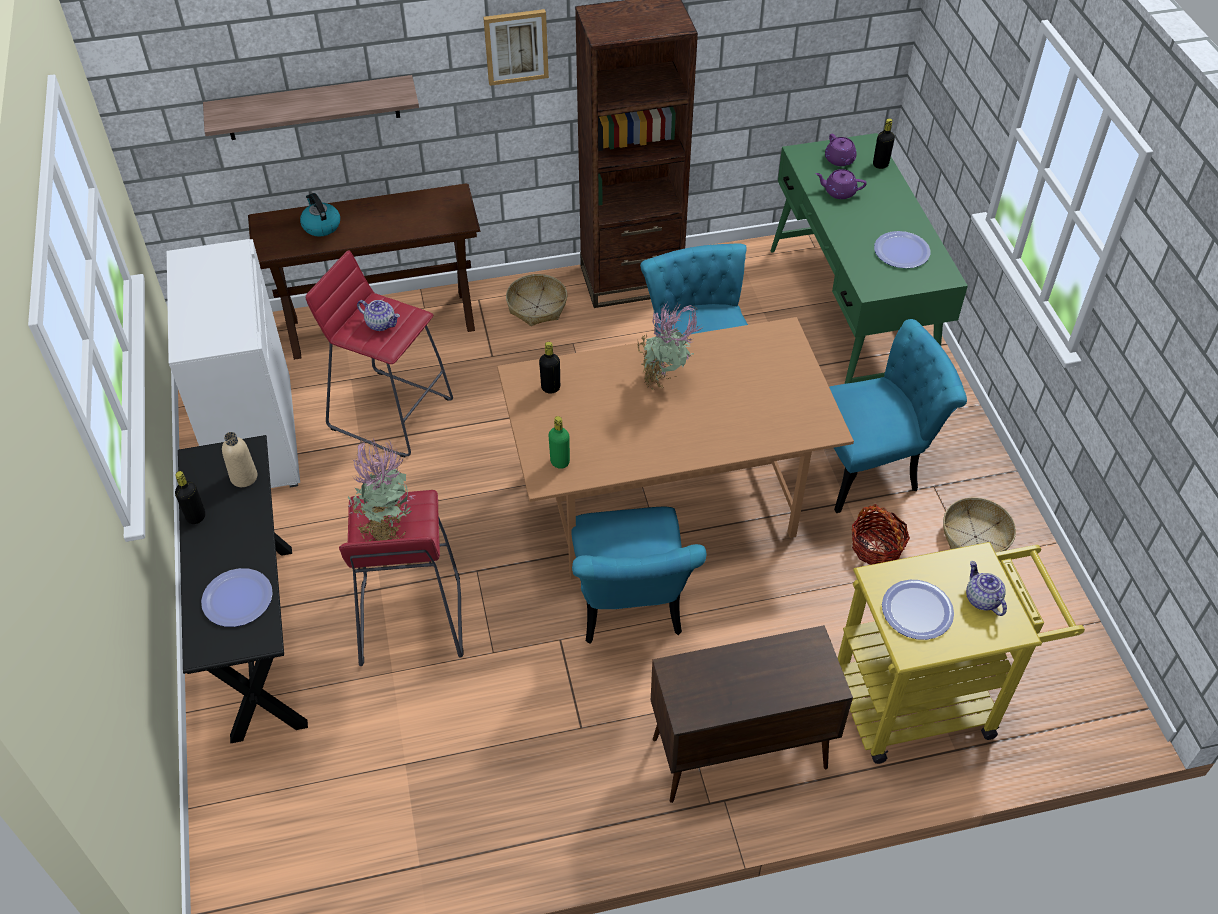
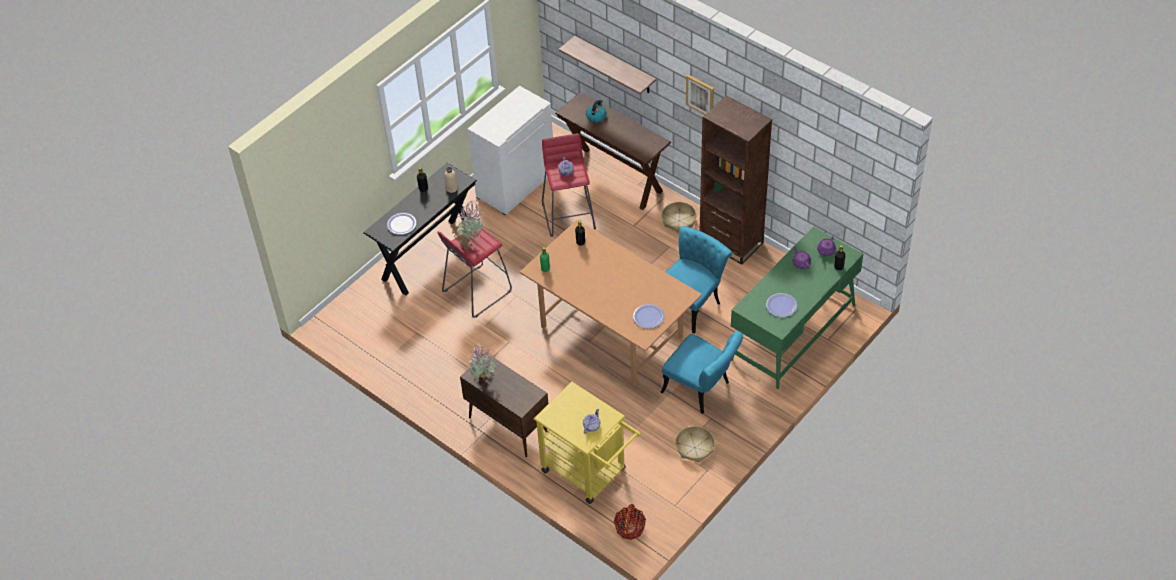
camera: 55 degrees right, 0 degrees up
turquoise chair [571,507,706,644] -> none
potted plant [637,302,703,390] -> potted plant moved to [468,345,497,382]
basket [852,504,910,565] -> basket moved to [614,504,646,540]
plate [882,580,954,640] -> plate moved to [633,304,665,329]

